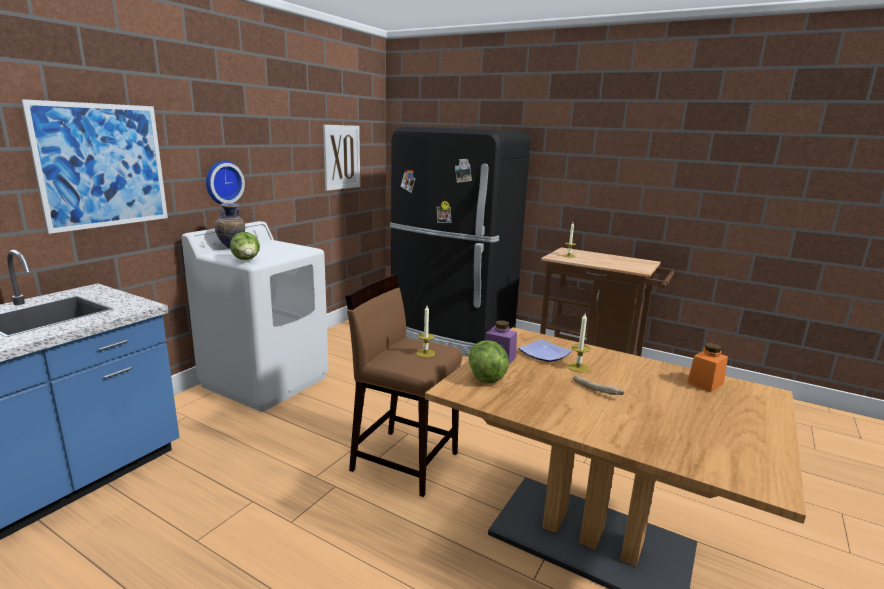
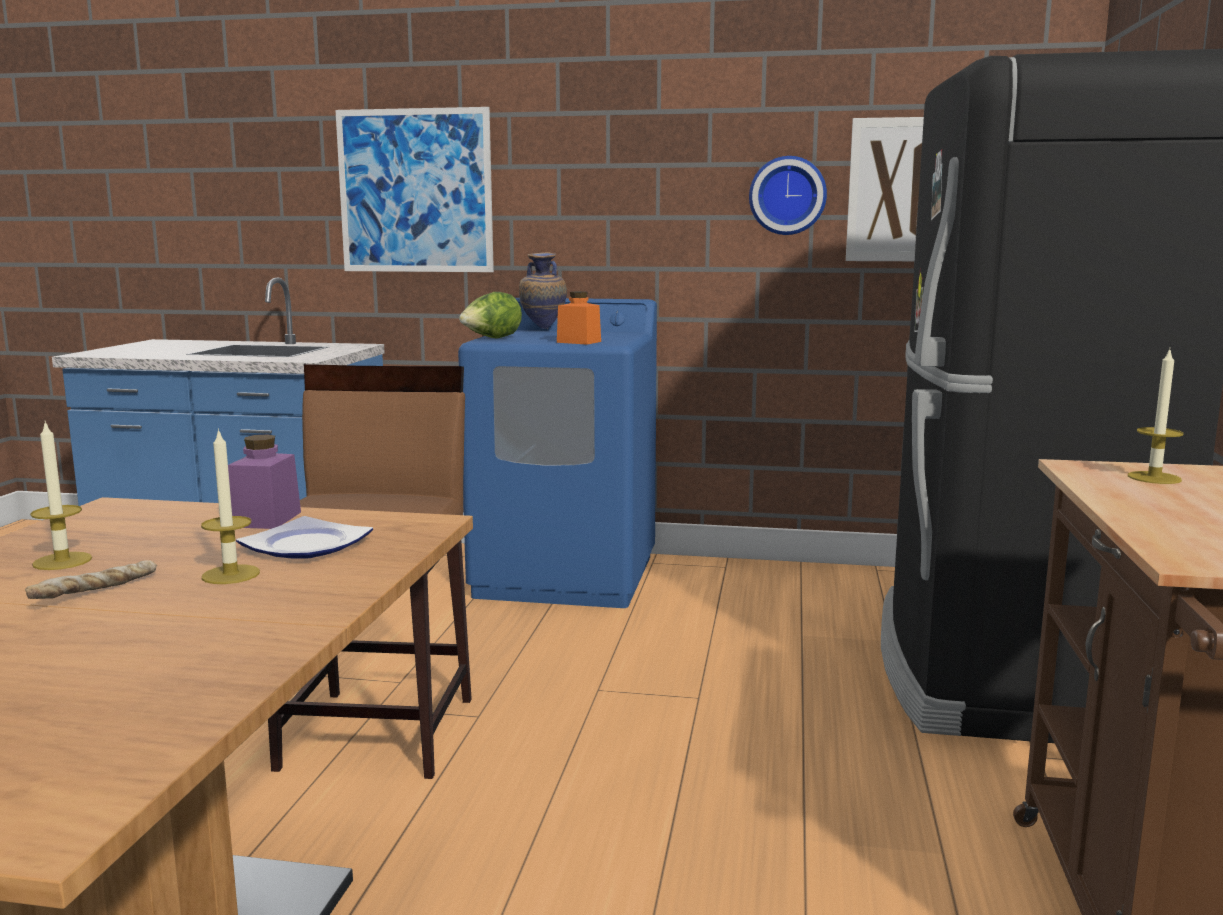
camera: 70 degrees right, 5 degrees down
white washing machine [182,221,329,412] -> blue washing machine [458,298,657,608]
wall clock [206,161,245,204] -> wall clock moved to [749,156,827,235]
candle [416,306,435,358] -> candle moved to [30,421,92,570]
lettuce [469,340,509,383] -> none
orange jar [687,343,728,392] -> orange jar moved to [557,291,601,345]

